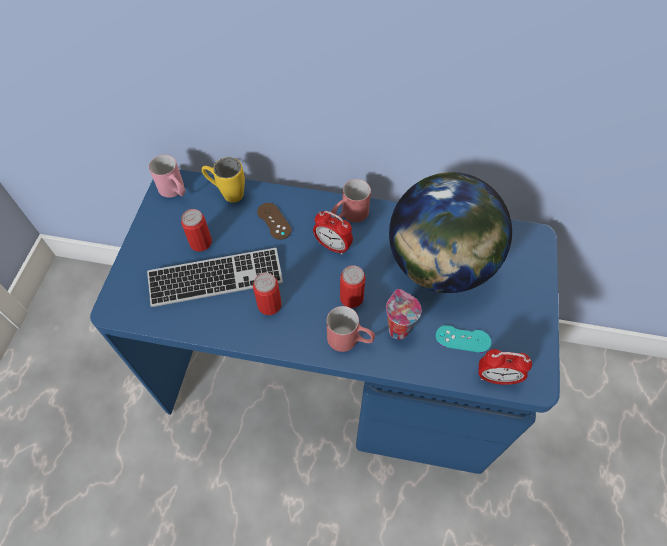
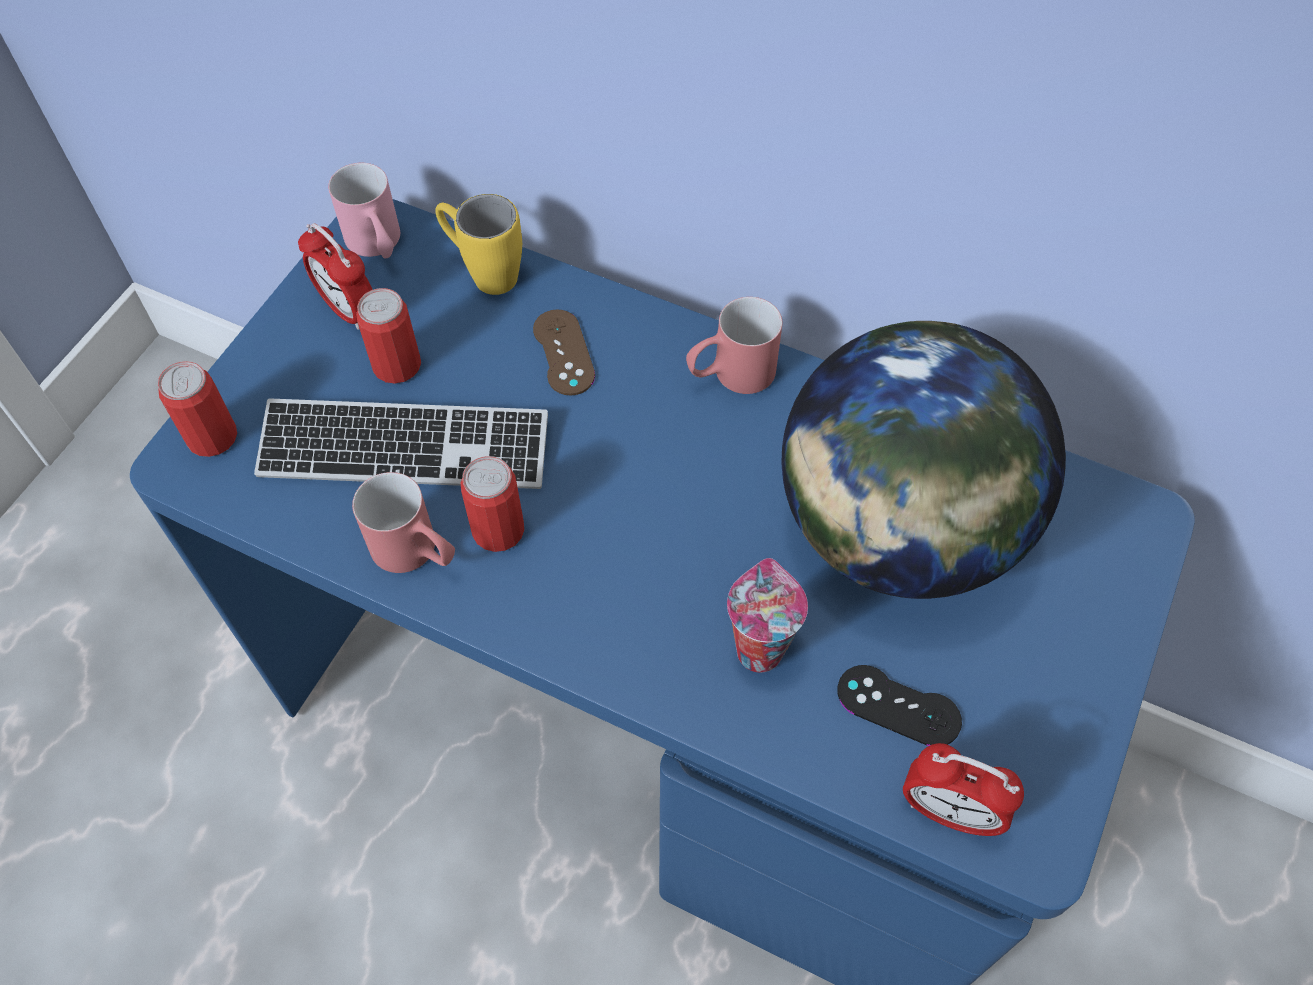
camera: 15 degrees right, 0 degrees up
alarm clock [313,211,353,255] -> alarm clock moved to [298,223,373,330]
red mug [327,306,375,352] -> red mug moved to [352,472,455,573]
can [340,265,366,308] -> can moved to [158,361,237,457]
turquoise game controller [436,325,491,353] -> black game controller [837,665,962,746]

